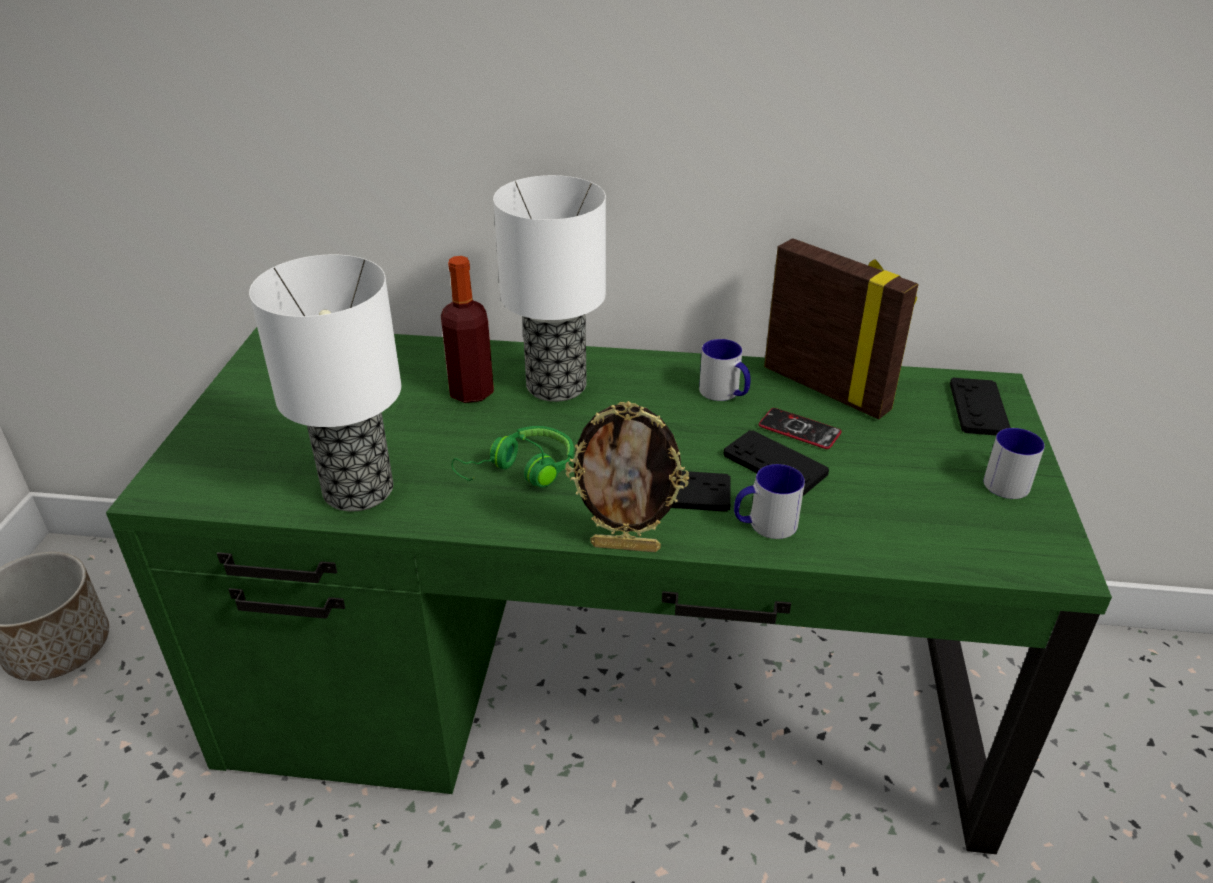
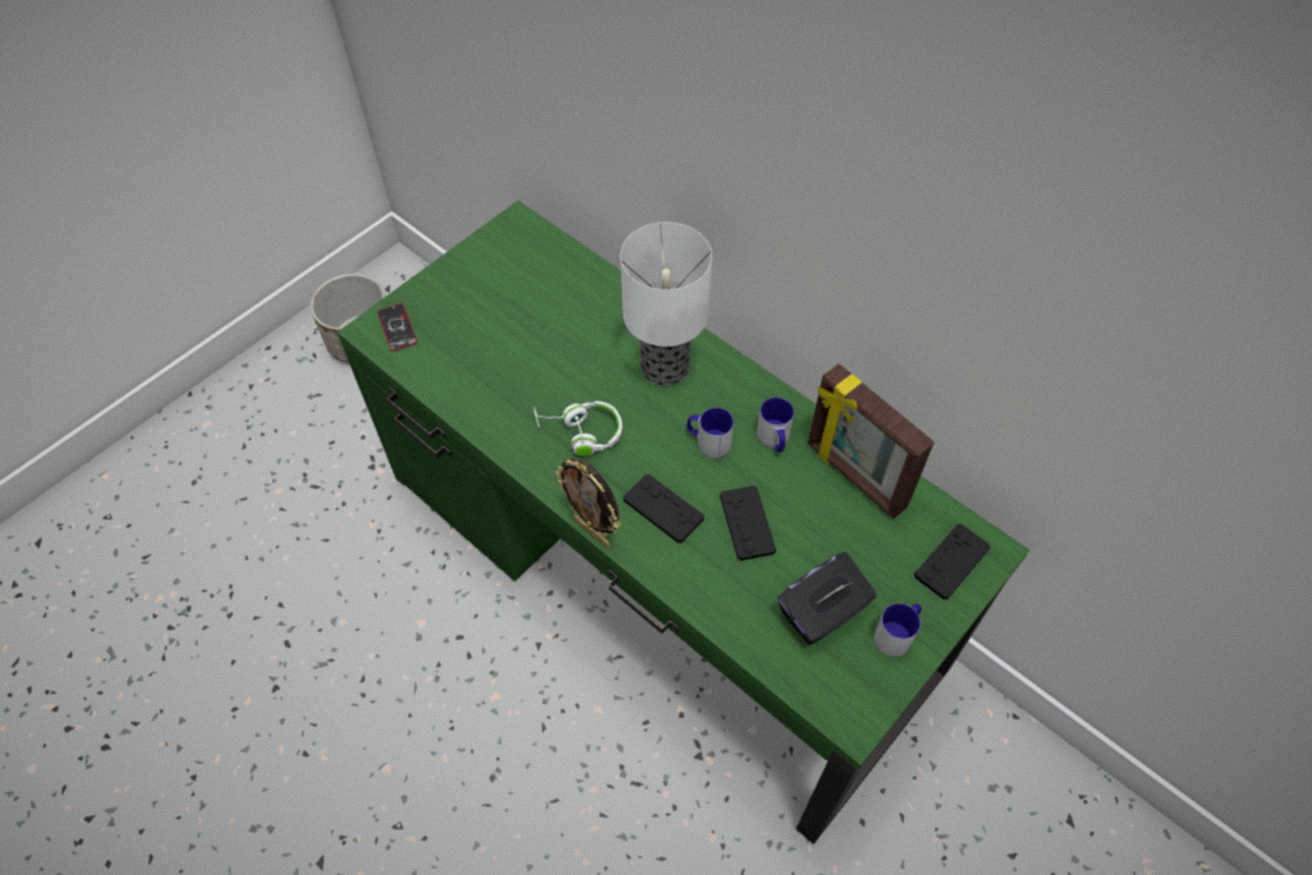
camera: 35 degrees right, 20 degrees up
table lamp [249,255,401,512] -> none
bottle [441,256,494,403] -> none
green headphones [452,426,574,487] -> white headphones [534,401,622,456]
mug [734,464,805,539] -> mug moved to [687,408,734,458]
phone [758,408,842,449] -> phone moved to [377,303,417,351]
picture frame [764,238,919,419] -> picture frame turned 150 degrees clockwise [808,363,934,519]
none -> black tissue box [778,552,876,645]

